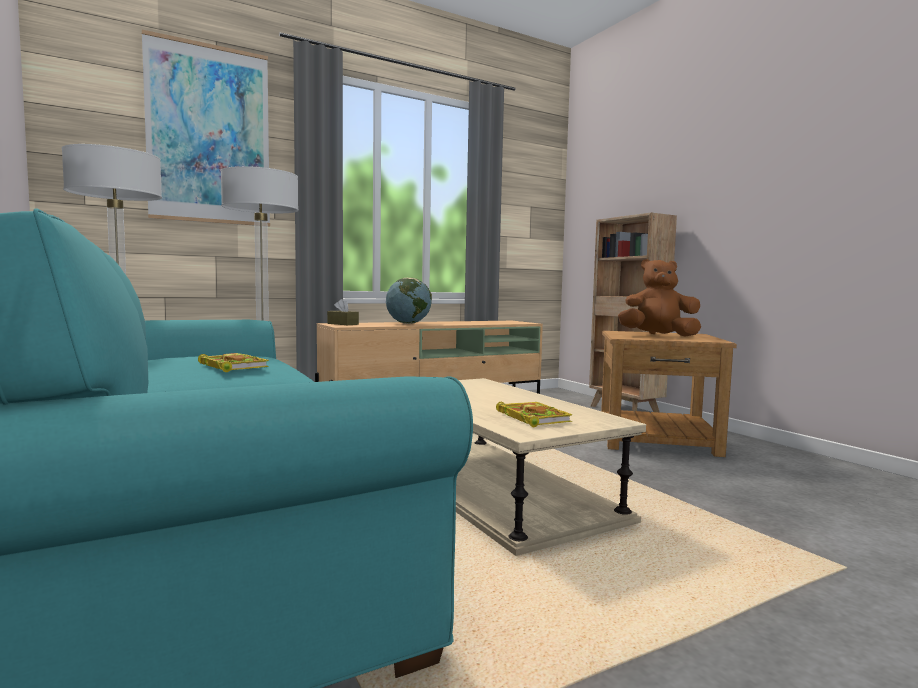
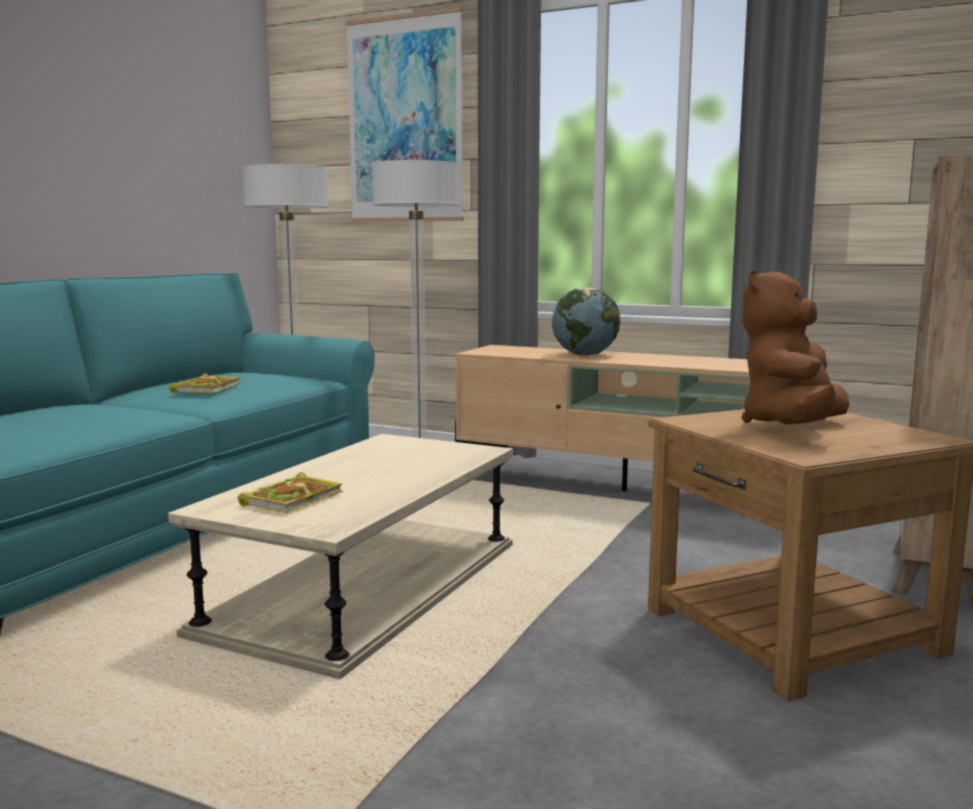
camera: 55 degrees right, 5 degrees up
brown tissue box [327,299,359,325] -> none
brown plush toy [618,259,701,337] -> brown plush toy turned 120 degrees counterclockwise [742,269,850,425]

